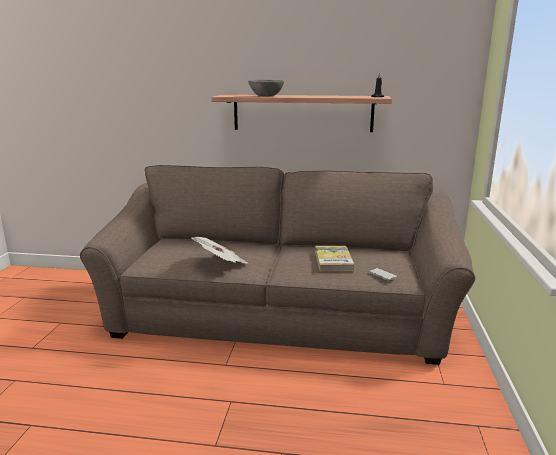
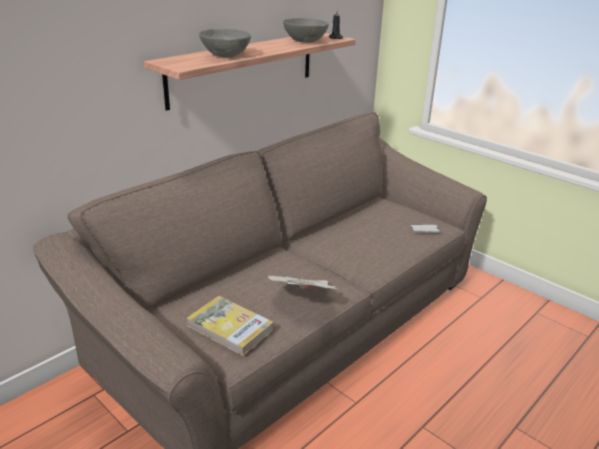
camera: 55 degrees left, 10 degrees up
book [315,246,354,271] -> book moved to [186,296,273,356]
none -> grey bowl [283,18,329,43]

